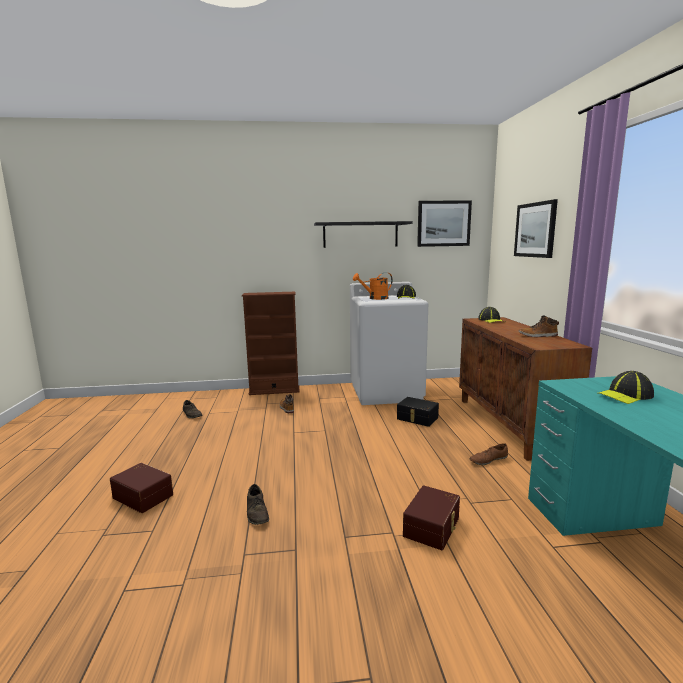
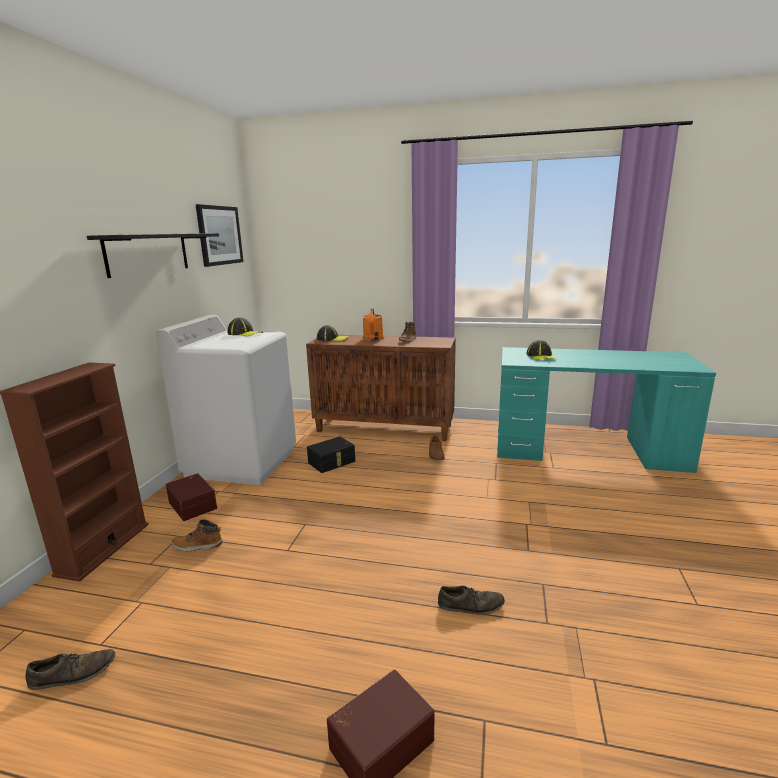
camera: 70 degrees left, 5 degrees up
orange watering can [353,272,393,300] -> orange watering can moved to [362,309,383,341]
brown storage box [403,485,460,550] -> brown storage box moved to [166,473,217,521]
picture [514,199,558,258] -> none

